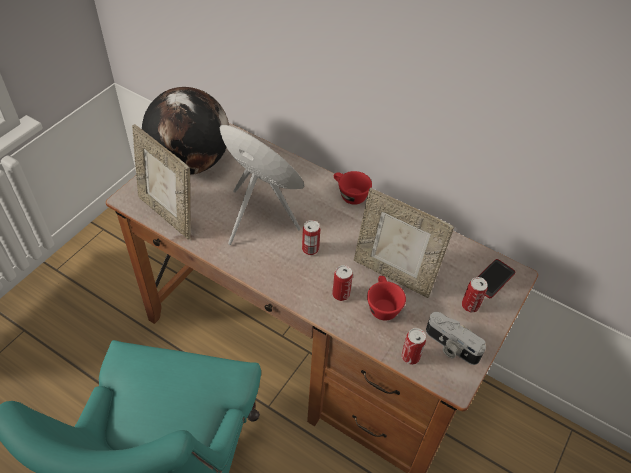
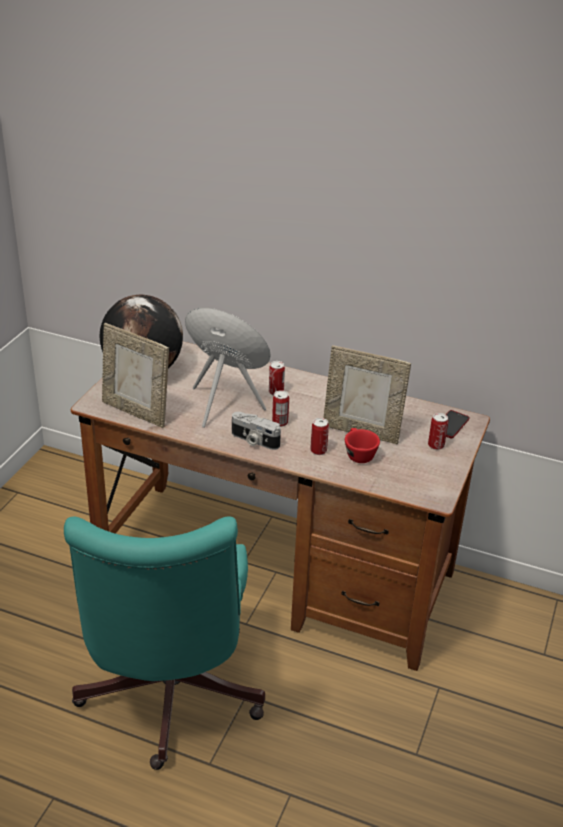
camera: 10 degrees left, 15 degrees down
red cup [334,171,372,205] -> none
can [401,328,426,365] -> can moved to [269,361,285,396]
camera [426,312,486,365] -> camera moved to [232,412,281,450]

